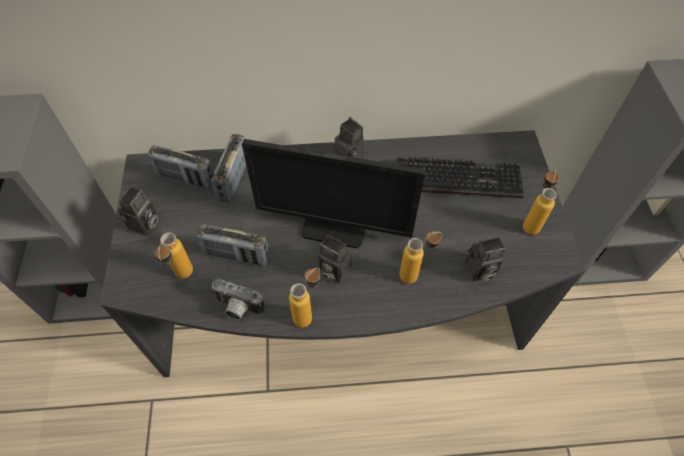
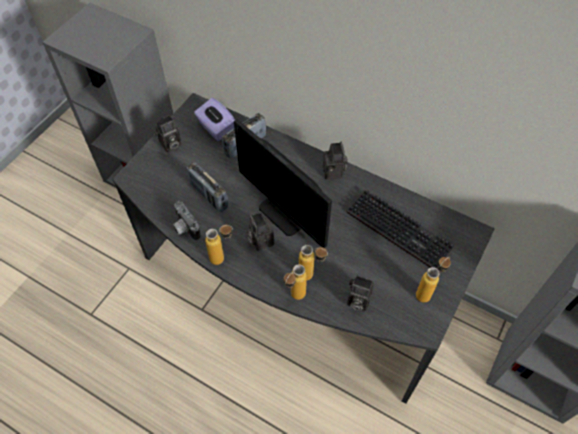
camera: 35 degrees right, 0 degrees up
radio [147,145,214,189] -> purple tissue box [194,98,235,141]
bottle [155,233,193,278] -> bottle moved to [284,264,307,300]

